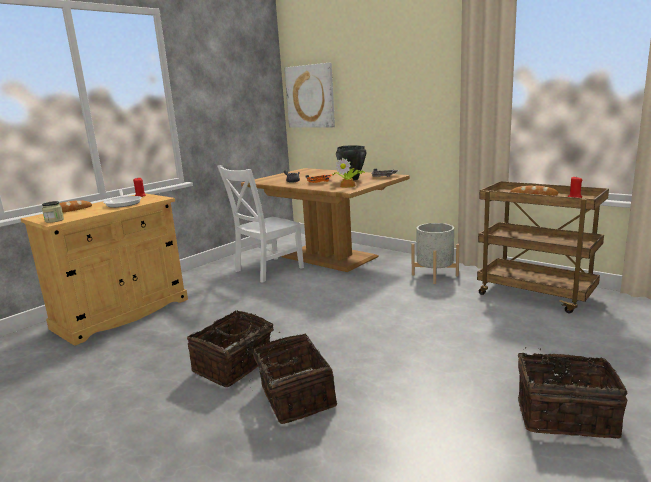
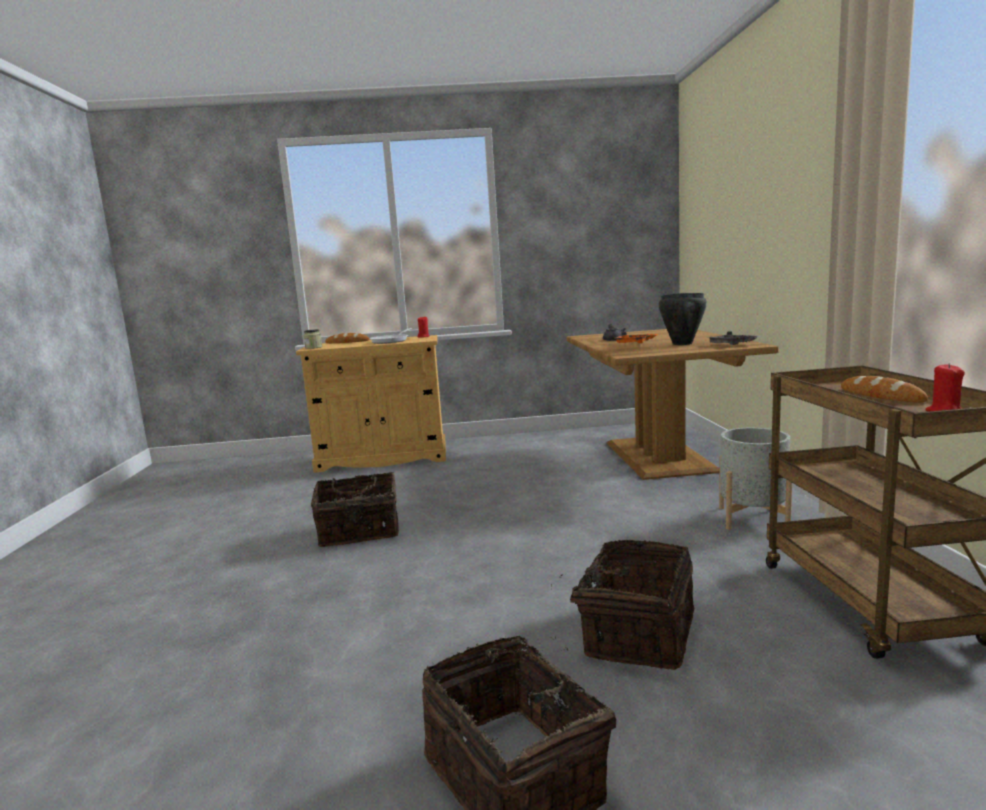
camera: 45 degrees right, 5 degrees down
white chair [217,165,304,283] -> none
basket [249,334,337,424] -> basket moved to [551,540,694,670]
picture [284,63,335,128] -> none
potted plant [332,158,365,188] -> none

